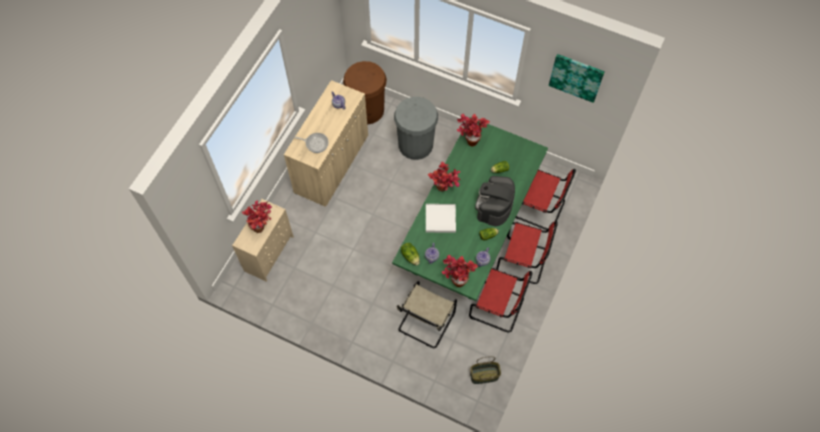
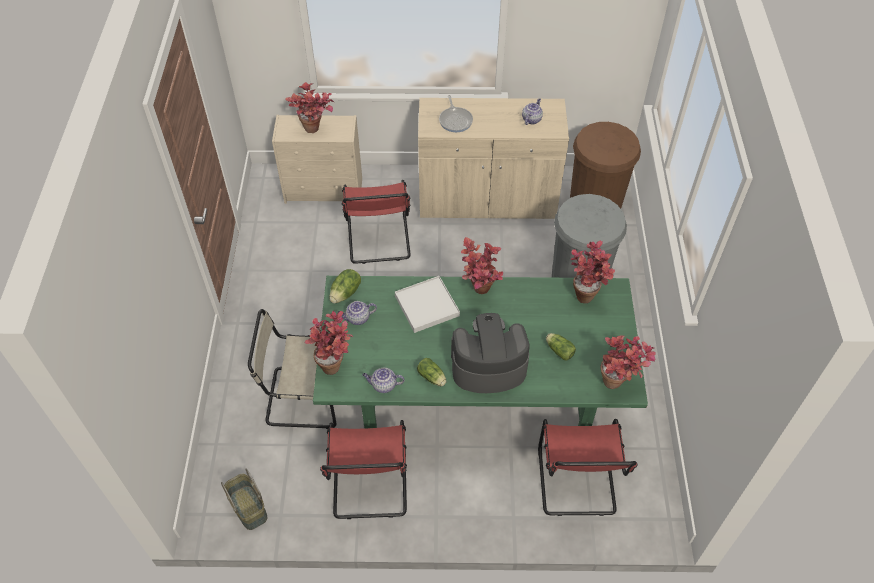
camera: 65 degrees right, 10 degrees down
red chair [496,221,558,284] -> red chair moved to [342,180,411,264]
picture [549,54,605,103] -> none
none -> potted plant [601,336,656,389]

